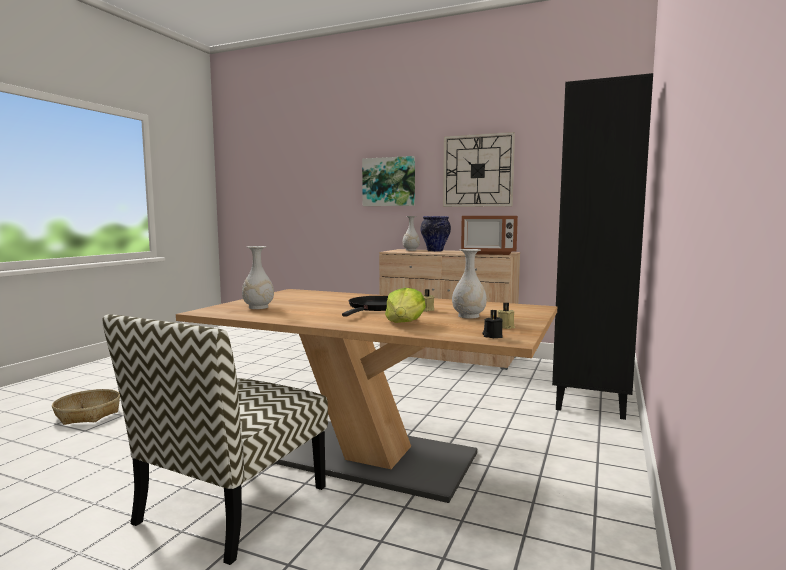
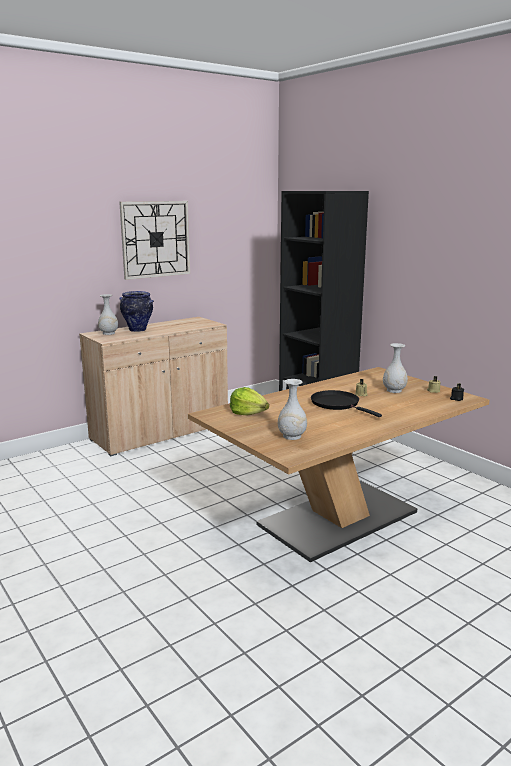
camera: 60 degrees left, 10 degrees up
basket [52,389,120,425] -> none
chair [103,314,328,565] -> none
picture [362,156,415,206] -> none
lettuce [385,288,426,323] -> lettuce moved to [230,387,269,415]
microwave [461,216,518,255] -> none

